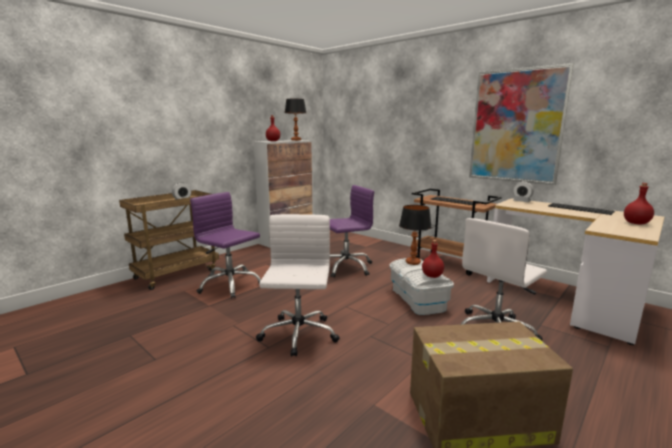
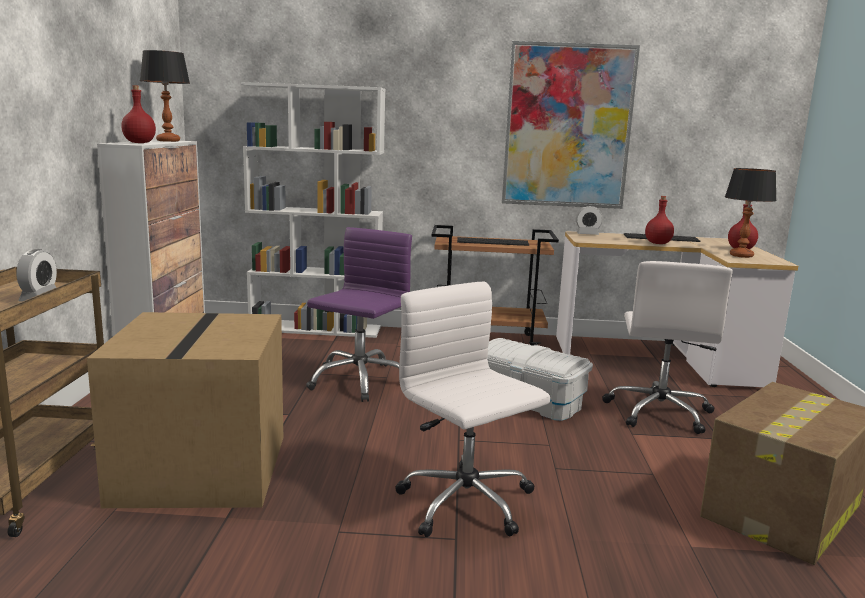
camera: 40 degrees left, 0 degrees up
purple office chair [190,192,261,299] -> cardboard box [87,312,283,508]
table lamp [399,205,432,265] -> table lamp moved to [725,168,777,258]
red bottle [422,240,444,278] -> red bottle moved to [645,196,674,244]
none -> white bookcase [241,82,385,338]

